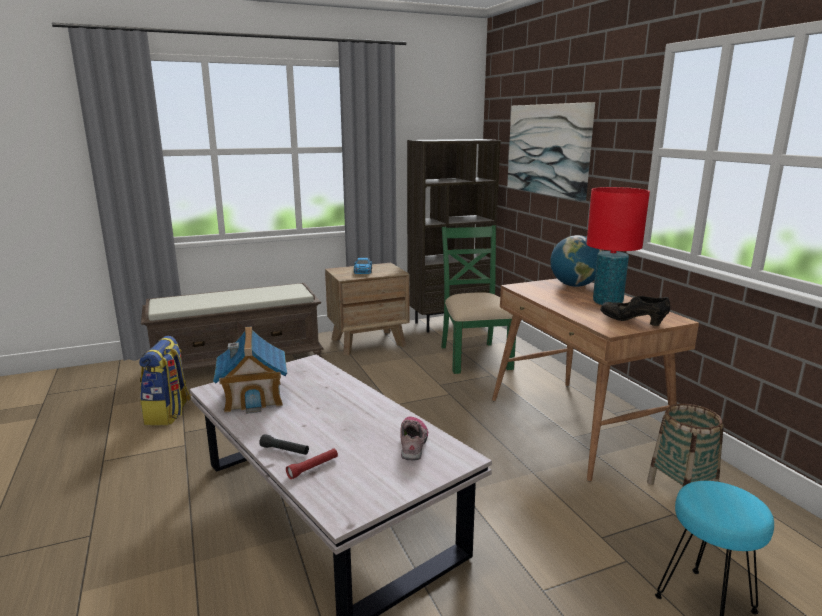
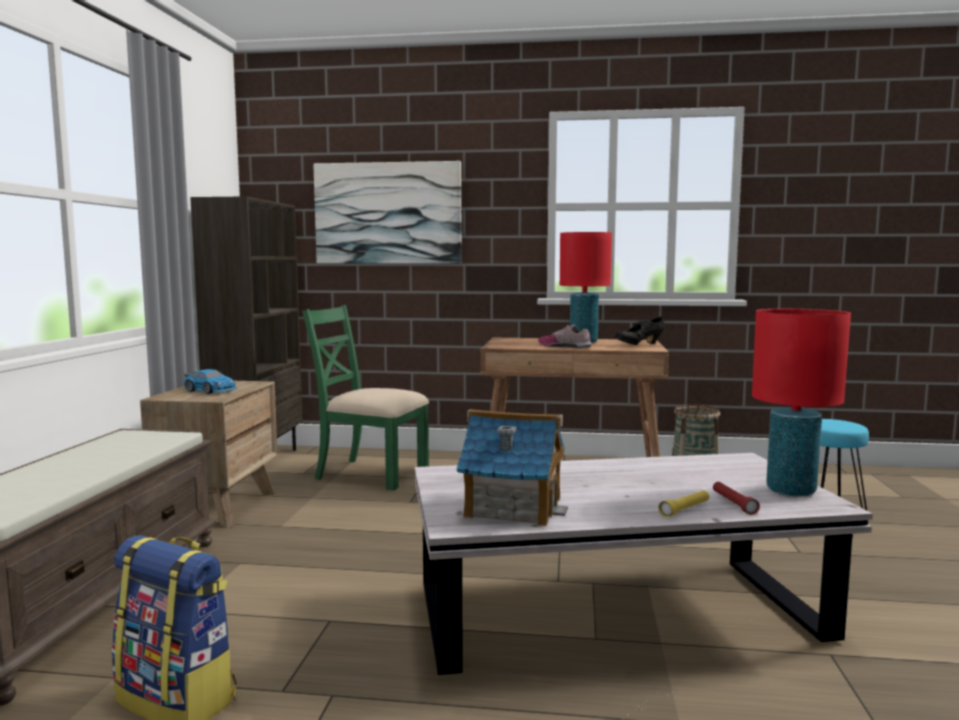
camera: 60 degrees left, 10 degrees down
black flashlight [259,434,309,455] -> yellow flashlight [658,490,709,517]
shoe [400,417,428,461] -> shoe moved to [538,325,592,348]
globe [550,235,602,287] -> none
none -> red table lamp [752,309,851,497]

